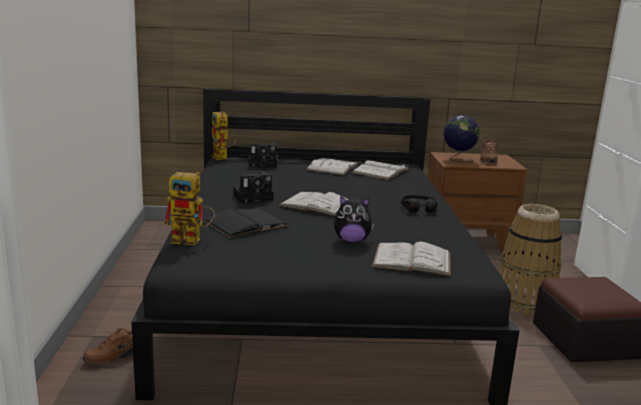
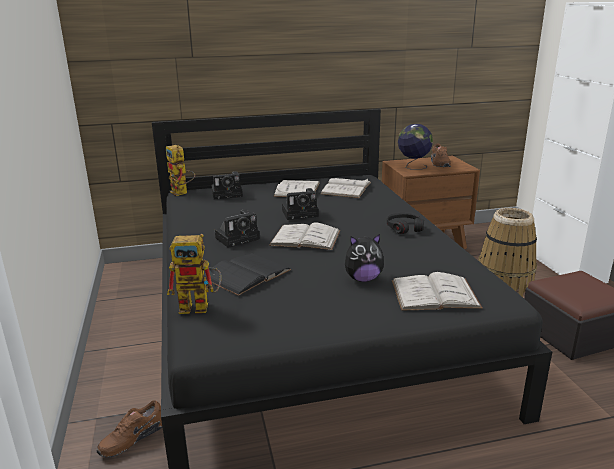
camera: 10 degrees left, 5 degrees up
none -> camera [282,188,319,220]

